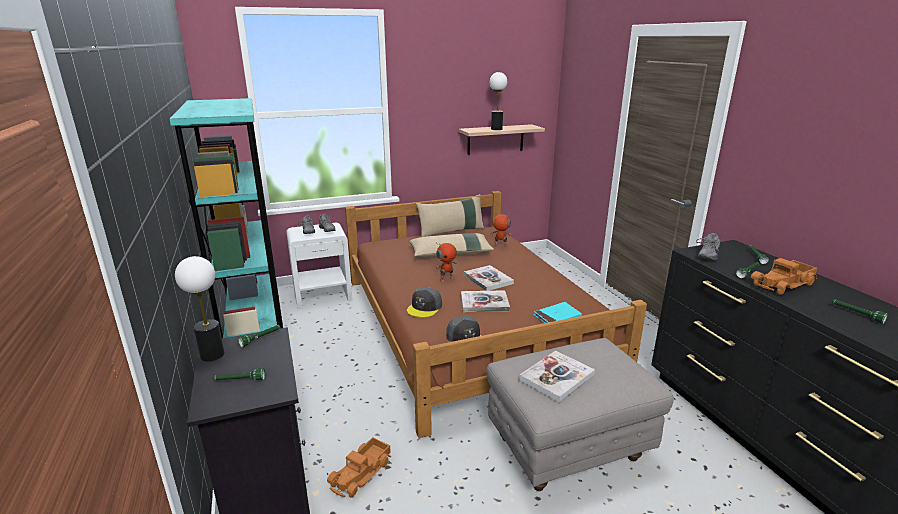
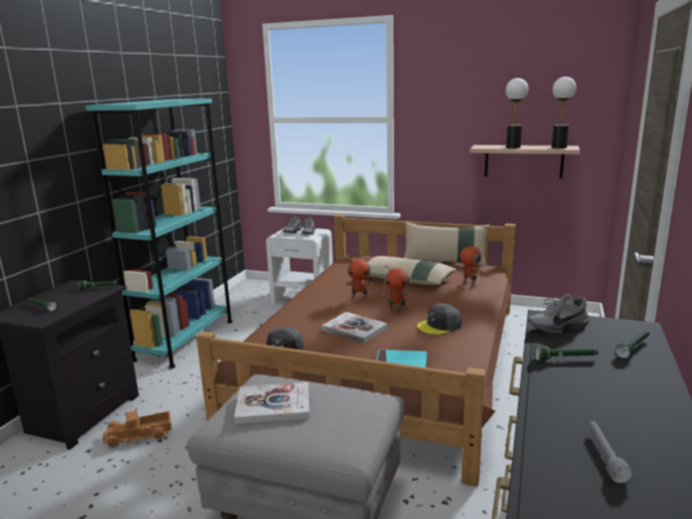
camera: 40 degrees right, 5 degrees down
table lamp [175,256,225,361] -> table lamp moved to [552,77,576,149]
grey cap [407,287,442,318] -> grey cap moved to [417,304,462,335]
book [464,265,514,291] -> toy robot [383,264,411,313]
toy truck [751,258,817,295] -> none
green flashlight [832,299,888,324] -> grey flashlight [589,421,633,484]

